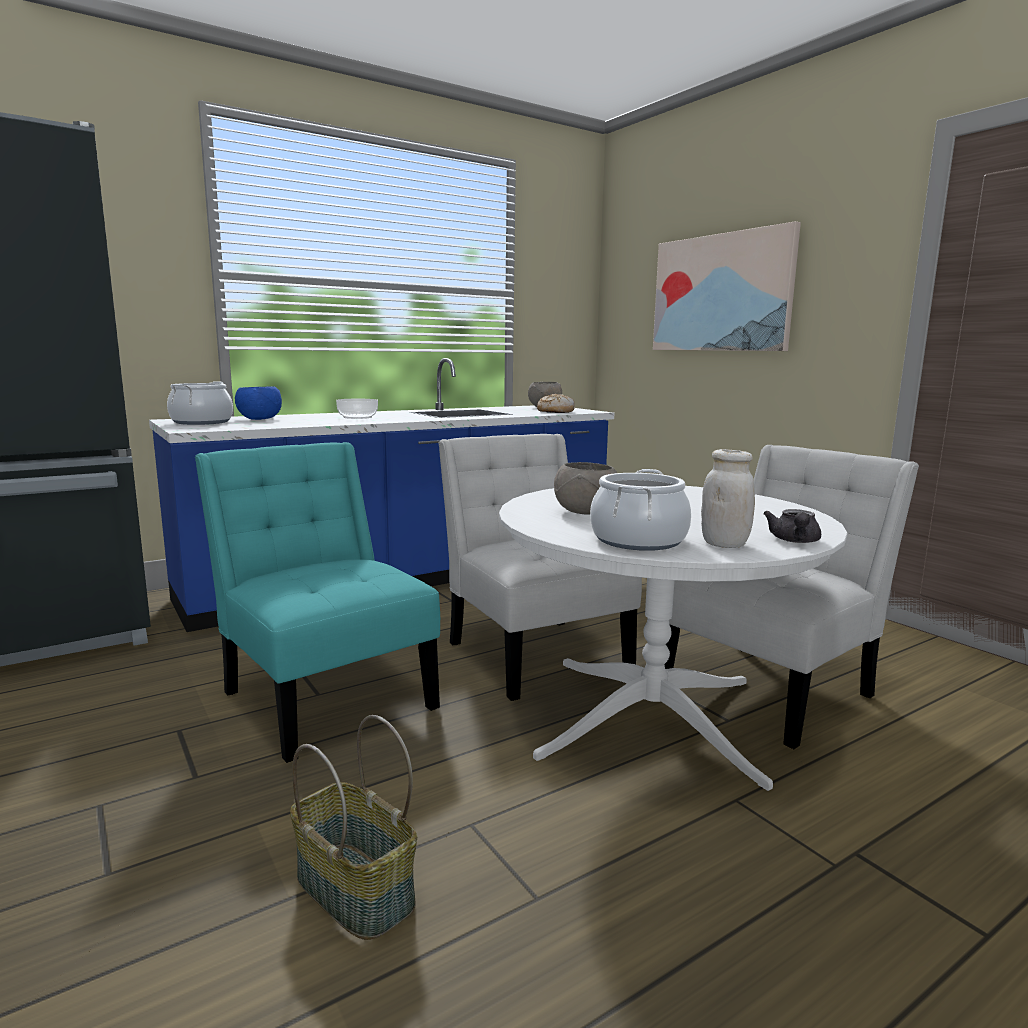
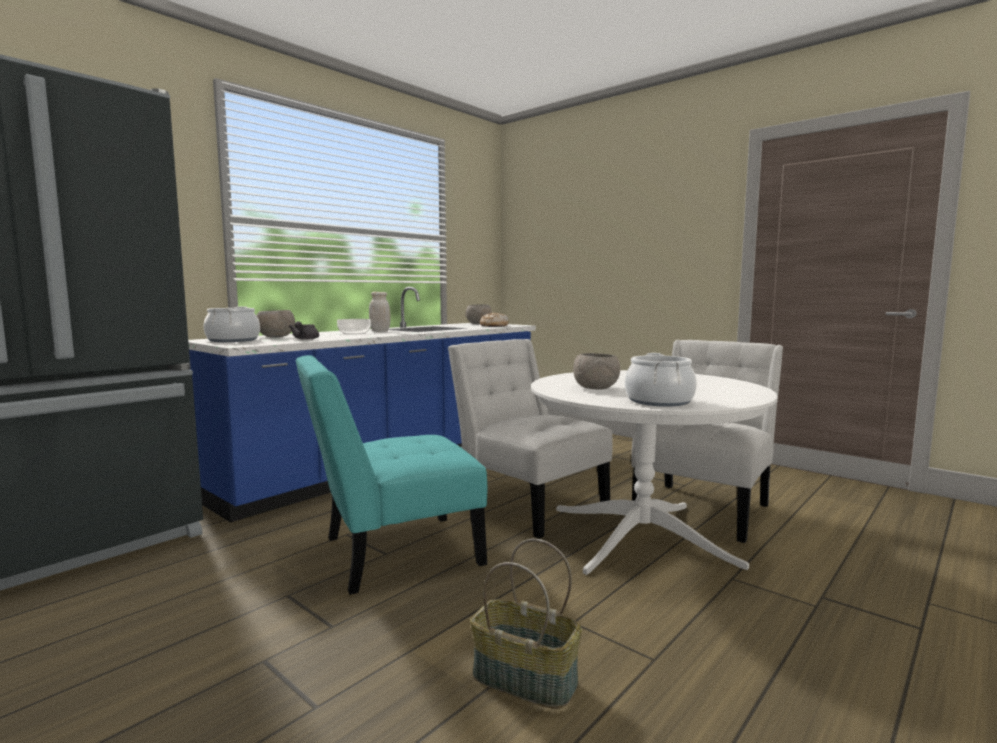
camera: 15 degrees left, 5 degrees down
turquoise chair [195,442,440,763] -> turquoise chair turned 60 degrees counterclockwise [295,355,487,595]
blue bowl [235,387,282,420] -> grey bowl [257,310,295,338]
picture [653,221,801,351] -> none
white jar [701,449,755,548] -> white jar moved to [369,292,390,332]
grey teapot [763,509,821,543] -> grey teapot moved to [289,321,319,339]

